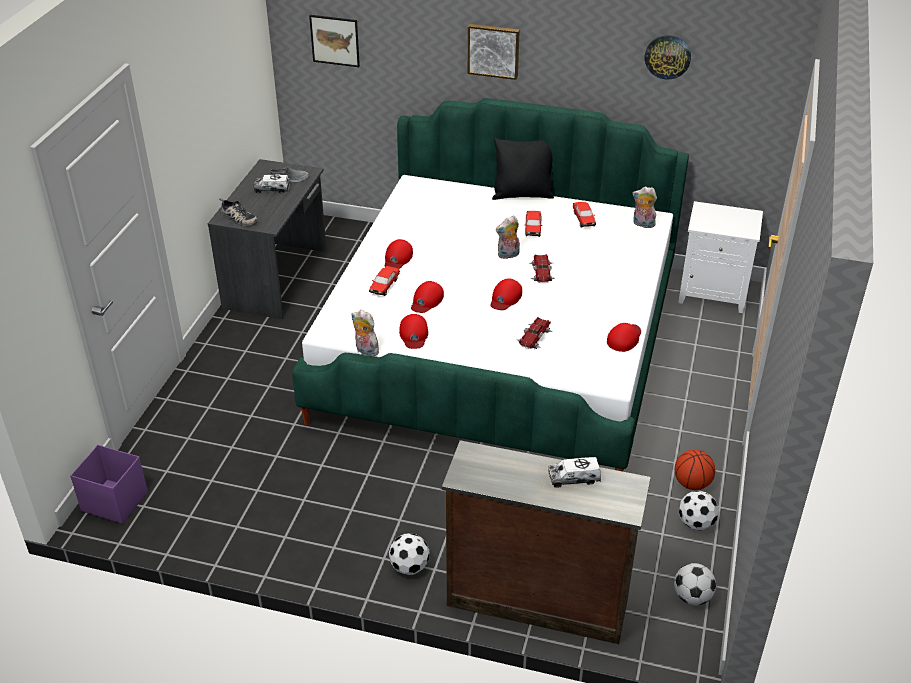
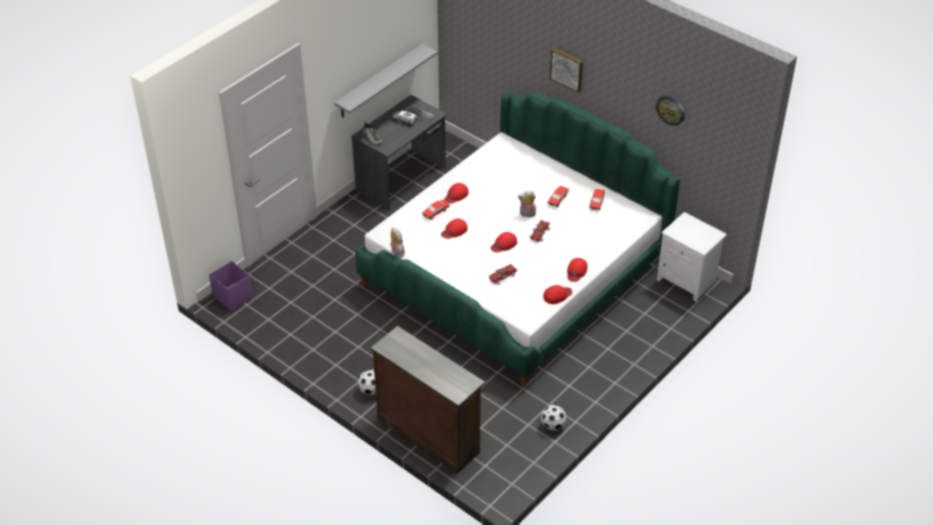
camera: 25 degrees right, 5 degrees up
picture [309,15,360,67] -> none
red cap [399,314,428,349] -> red cap moved to [567,258,587,282]
black pillow [492,138,554,200] -> none
toy truck [548,457,601,488] -> none
plush toy [633,186,657,228] -> none
football [674,563,716,605] -> none
basketball [675,450,715,490] -> none
none -> grey shelf [334,44,438,118]

